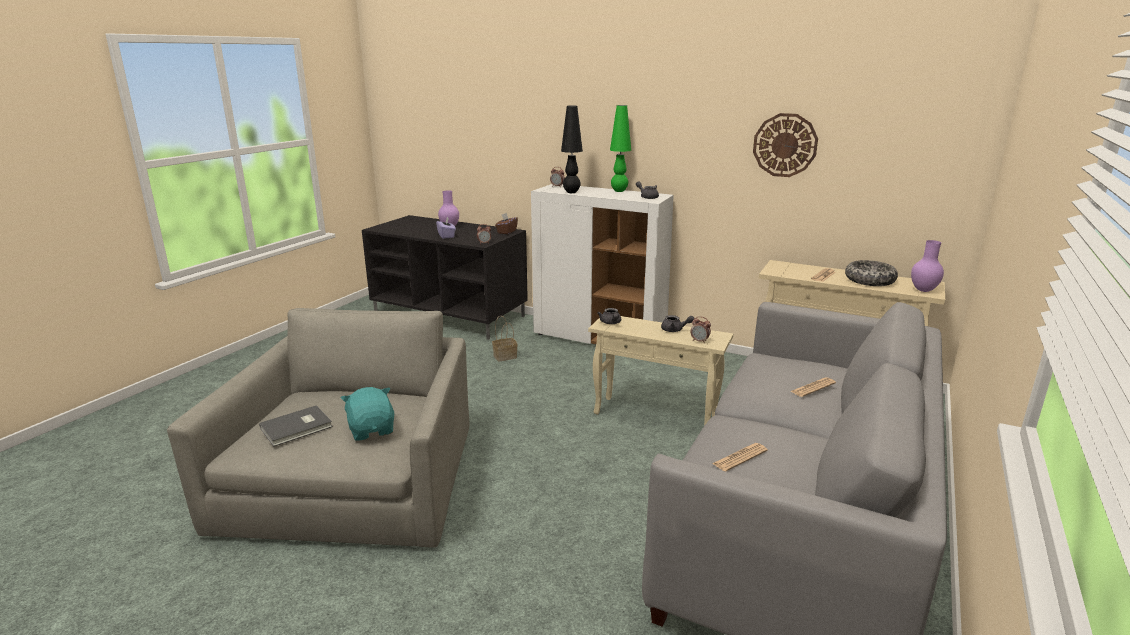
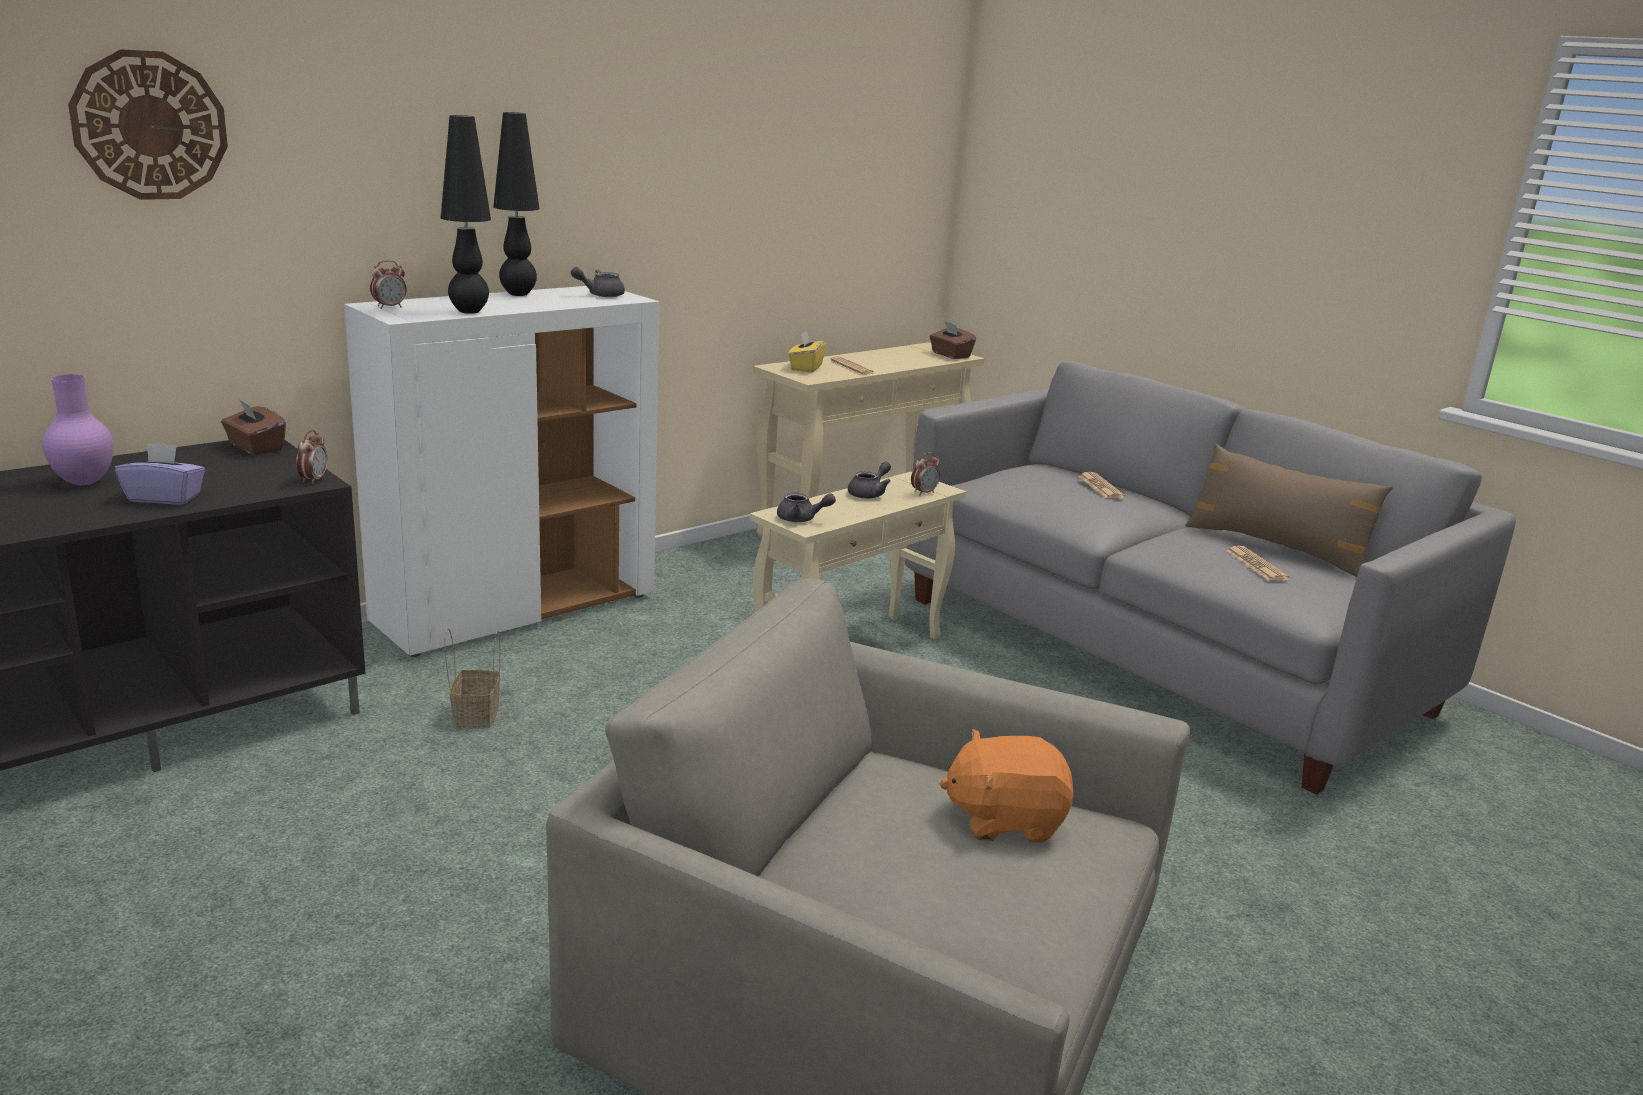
camera: 70 degrees left, 0 degrees up
grey book [259,405,333,447] -> none
turquoise plush toy [341,387,394,441] -> orange plush toy [940,729,1074,843]
green table lamp [610,105,631,192] -> black table lamp [493,112,540,296]
wall clock [753,113,818,177] -> wall clock moved to [68,49,228,200]
bowl [845,260,898,286] -> none
purple vase [911,240,944,292] -> brown tissue box [929,321,976,359]
none -> yellow tissue box [788,331,826,373]
none -> brown pillow [1185,444,1393,577]

